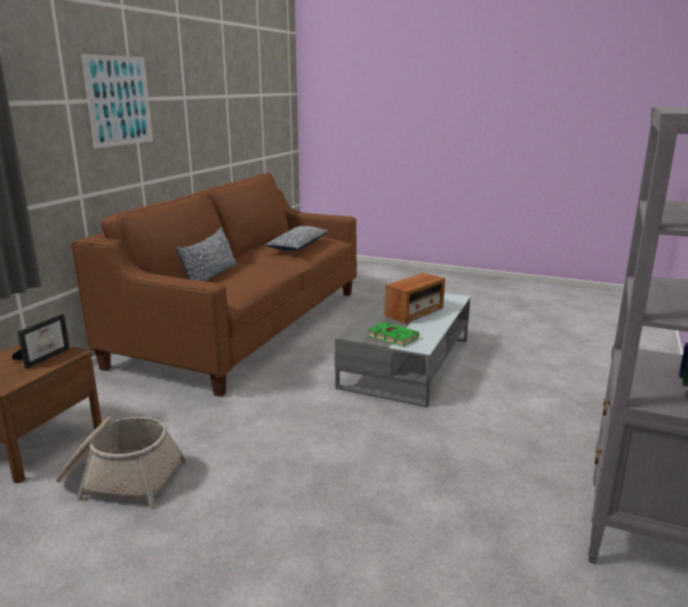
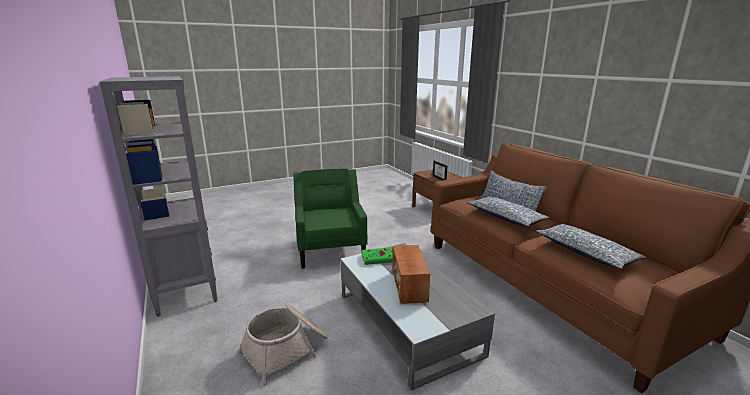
camera: 130 degrees right, 0 degrees up
basket [56,417,187,509] -> basket moved to [238,303,328,386]
picture [81,54,153,148] -> none
none -> green armchair [293,168,367,269]
none -> pillow [467,196,550,227]

